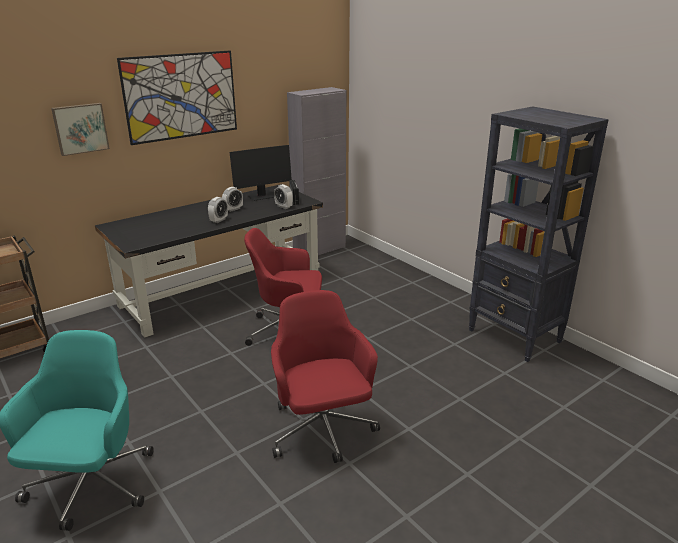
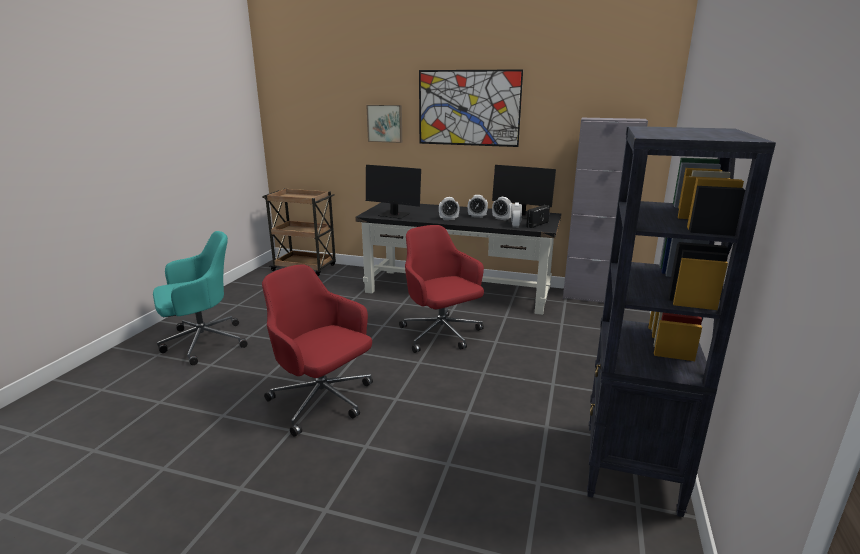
camera: 55 degrees right, 5 degrees down
red office chair [271,290,380,463] -> red office chair turned 90 degrees counterclockwise [262,264,373,437]
none -> monitor [366,165,421,219]
none -> alarm clock [492,197,512,221]

